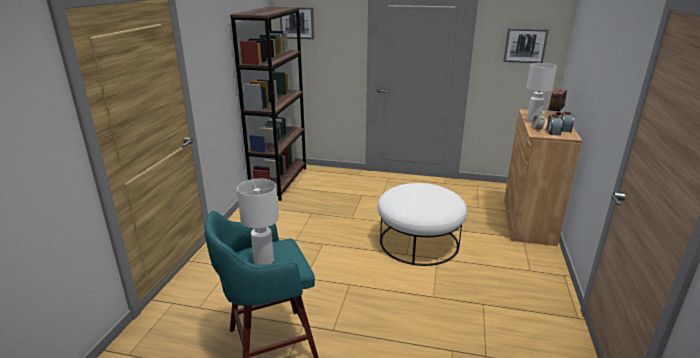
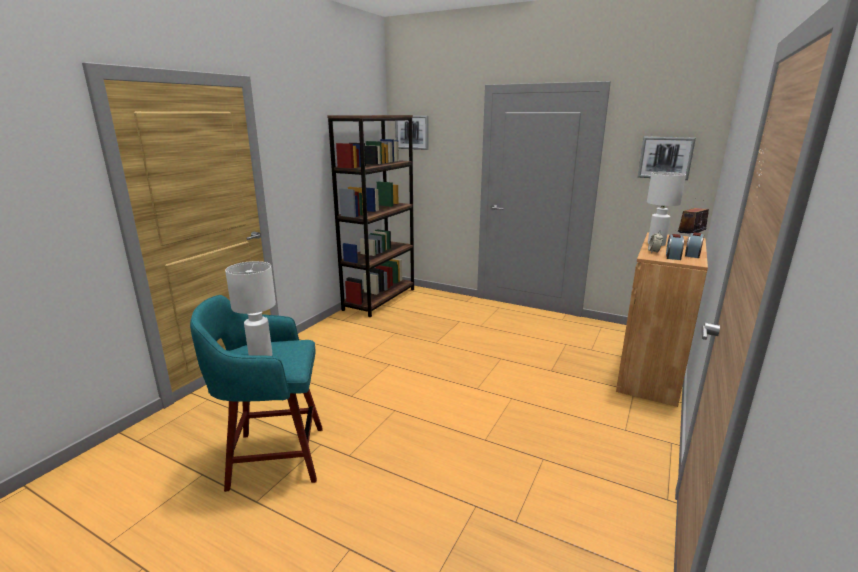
camera: 15 degrees right, 5 degrees down
white ottoman [378,183,467,266] -> none

